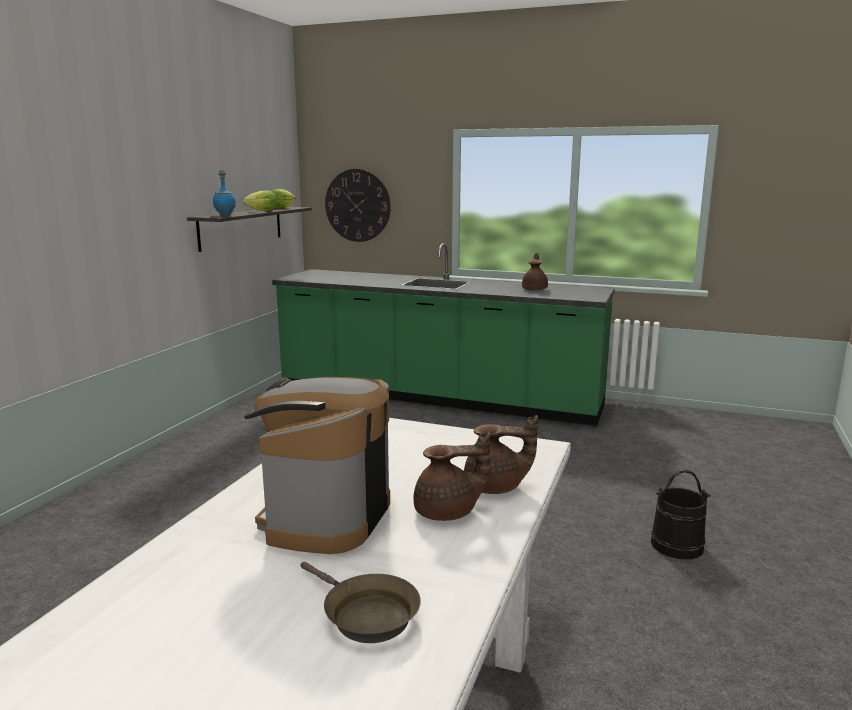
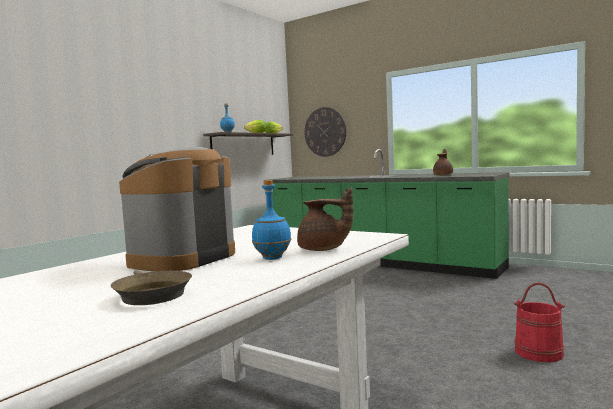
camera: 15 degrees right, 10 degrees down
brown teapot [413,431,490,521] -> blue bottle [252,180,291,260]
black bucket [651,470,711,559] -> red bucket [514,282,565,362]

